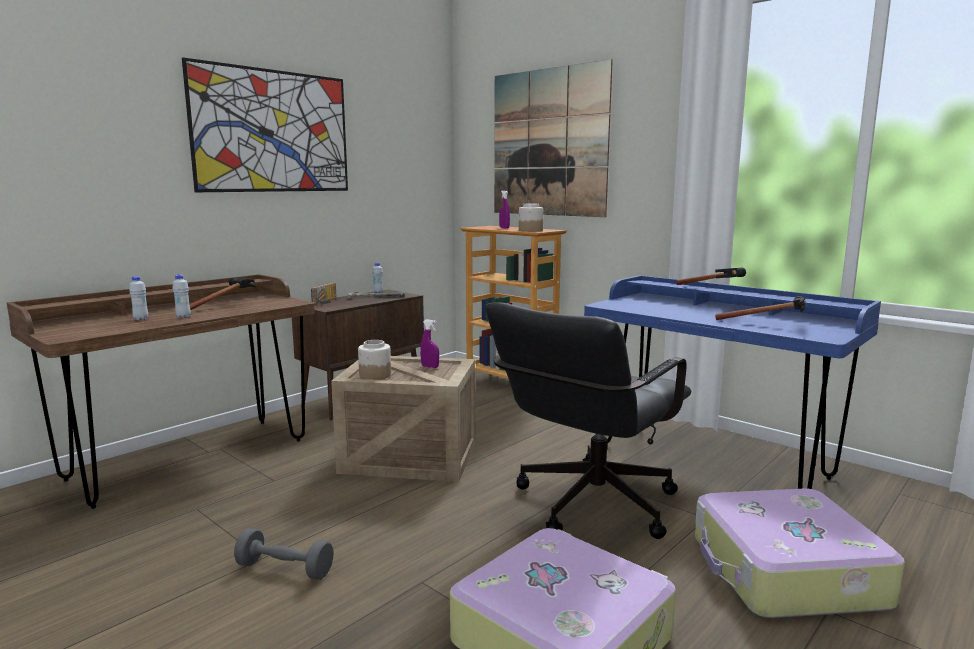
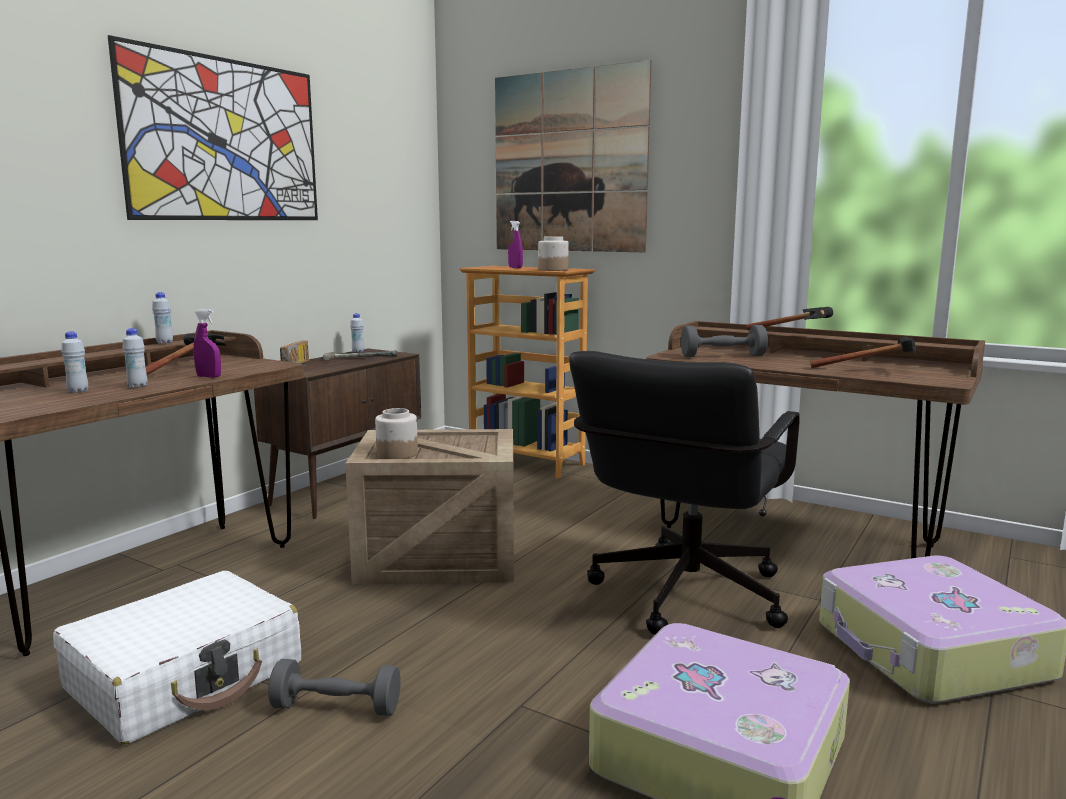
camera: 10 degrees left, 0 degrees up
purple spray bottle [420,319,439,368] -> purple spray bottle moved to [193,309,221,378]
blue desk [584,275,881,489] -> brown desk [646,321,985,558]
none -> white suitcase [53,571,301,744]
none -> white bottle [152,292,173,344]
none -> grey dumbbell [681,325,768,357]

